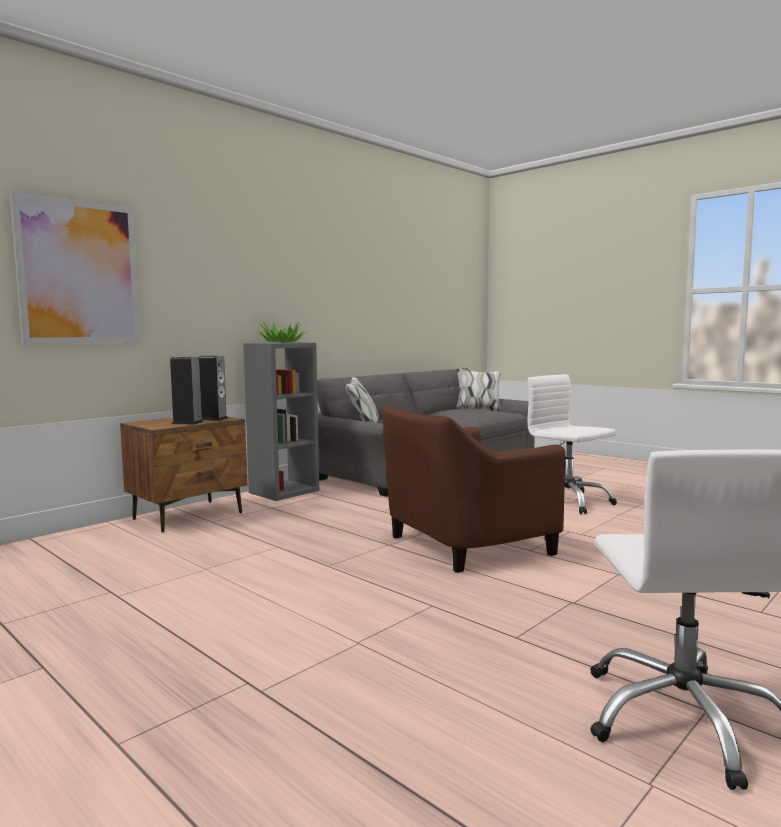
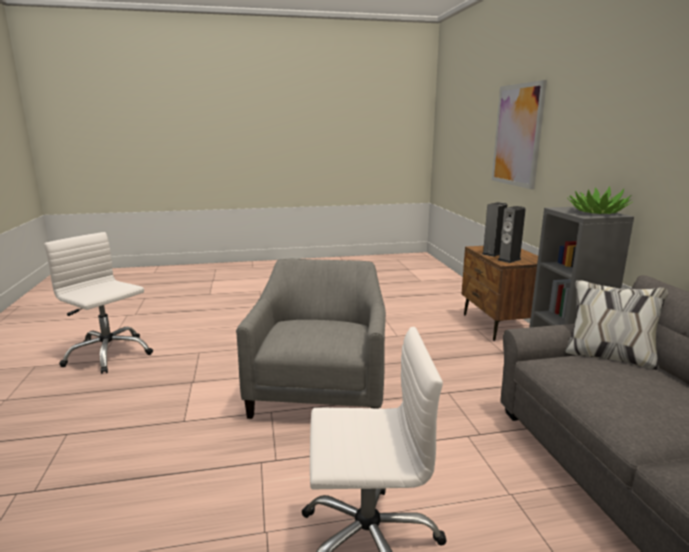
camera: 125 degrees right, 10 degrees up
brown armchair [383,405,565,573] -> grey armchair [236,259,386,419]

